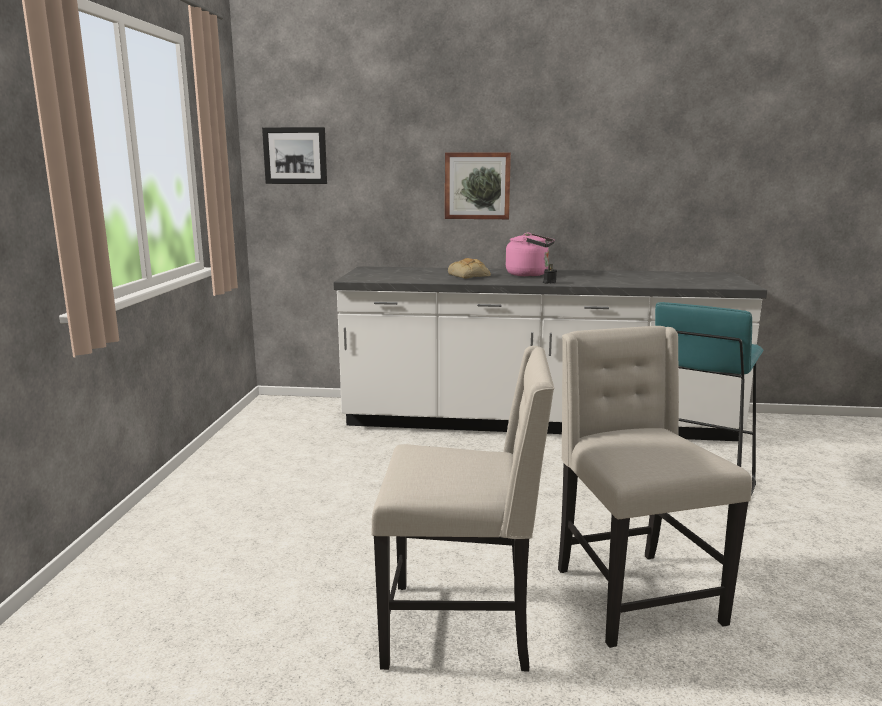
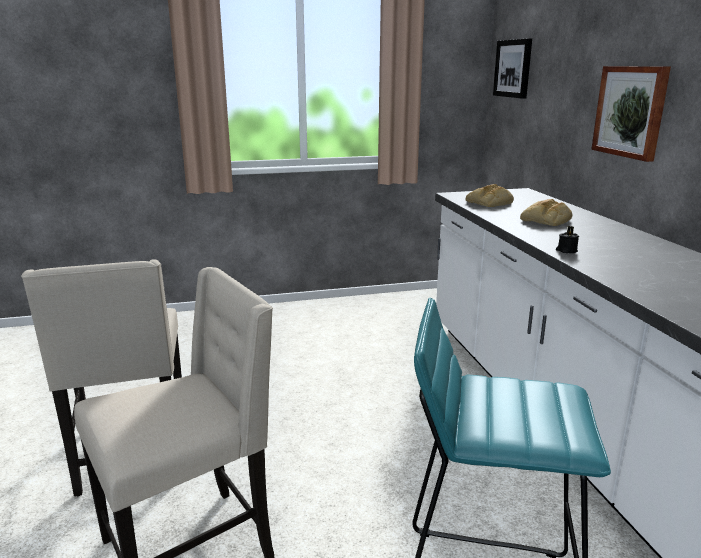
camera: 70 degrees right, 5 degrees up
pink kettle [506,233,555,277] -> none
none -> bread [465,184,514,207]

